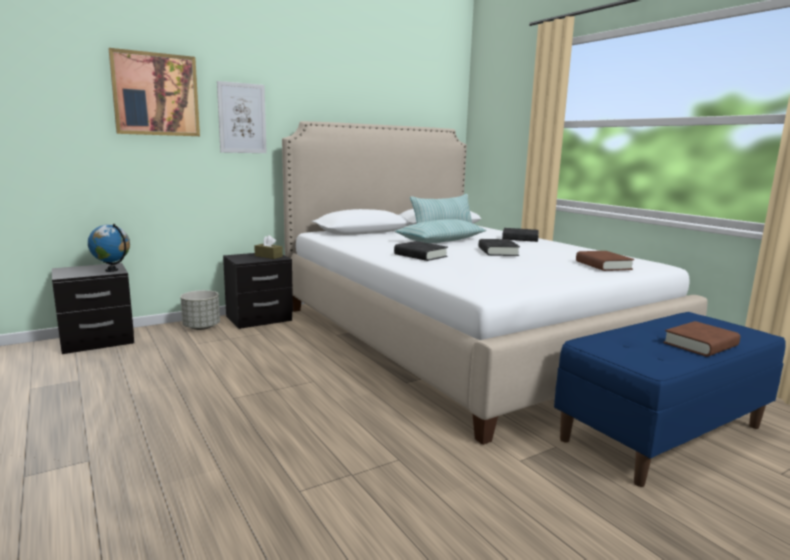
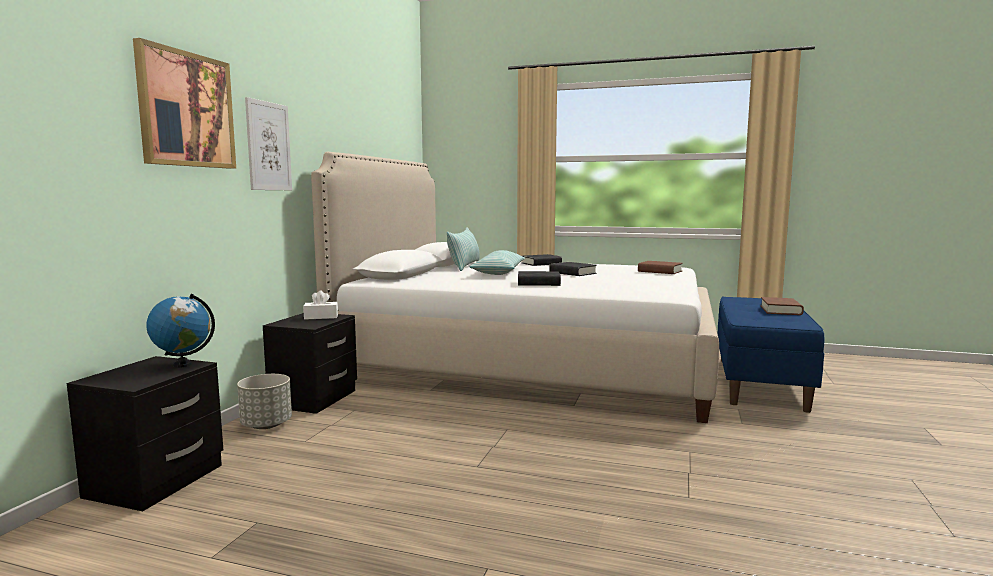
camera: 40 degrees left, 5 degrees down
brown tissue box [254,235,283,259] -> white tissue box [303,290,338,320]

